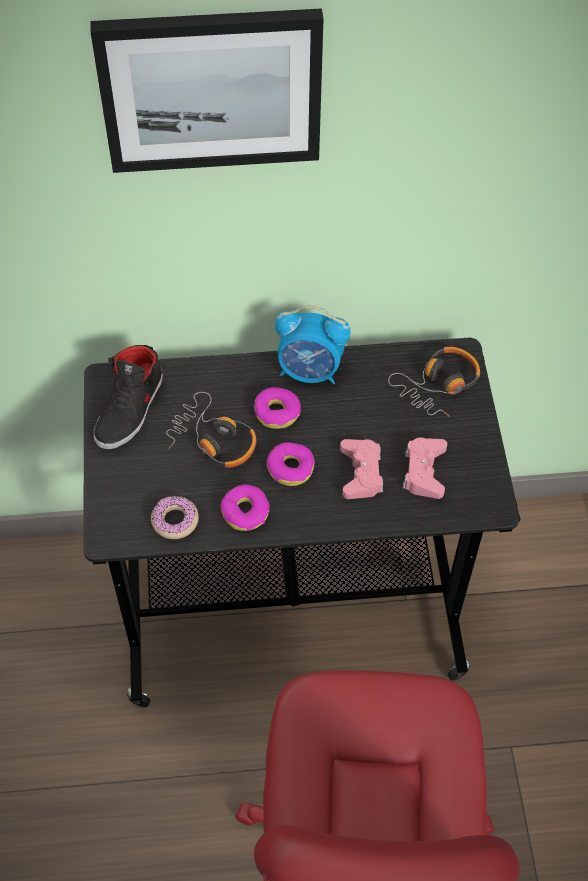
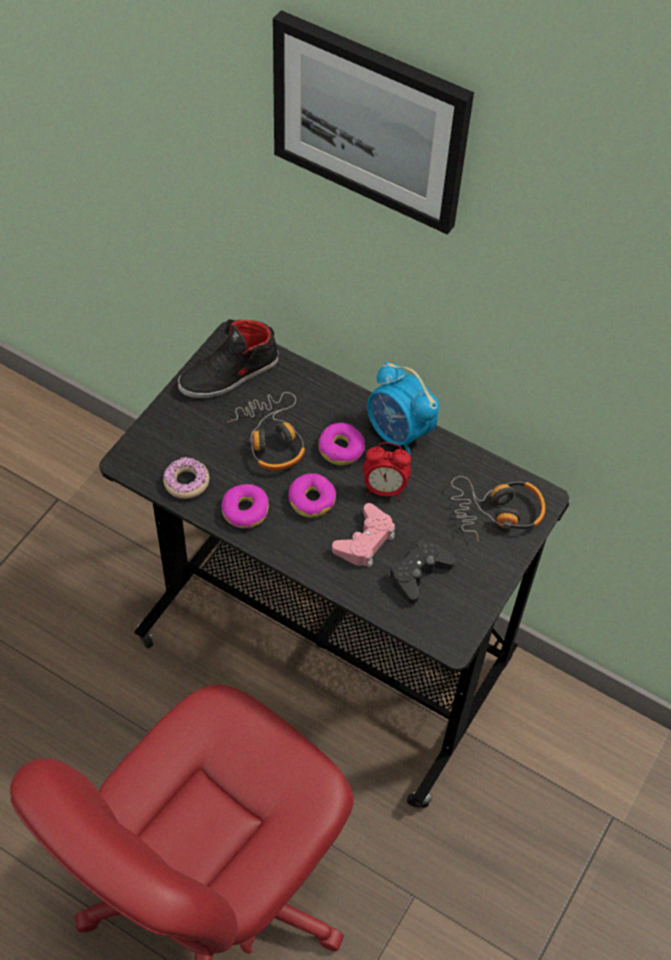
camera: 35 degrees right, 0 degrees up
pink game controller [403,437,447,499] -> black game controller [389,539,456,604]
none -> alarm clock [363,442,411,500]

